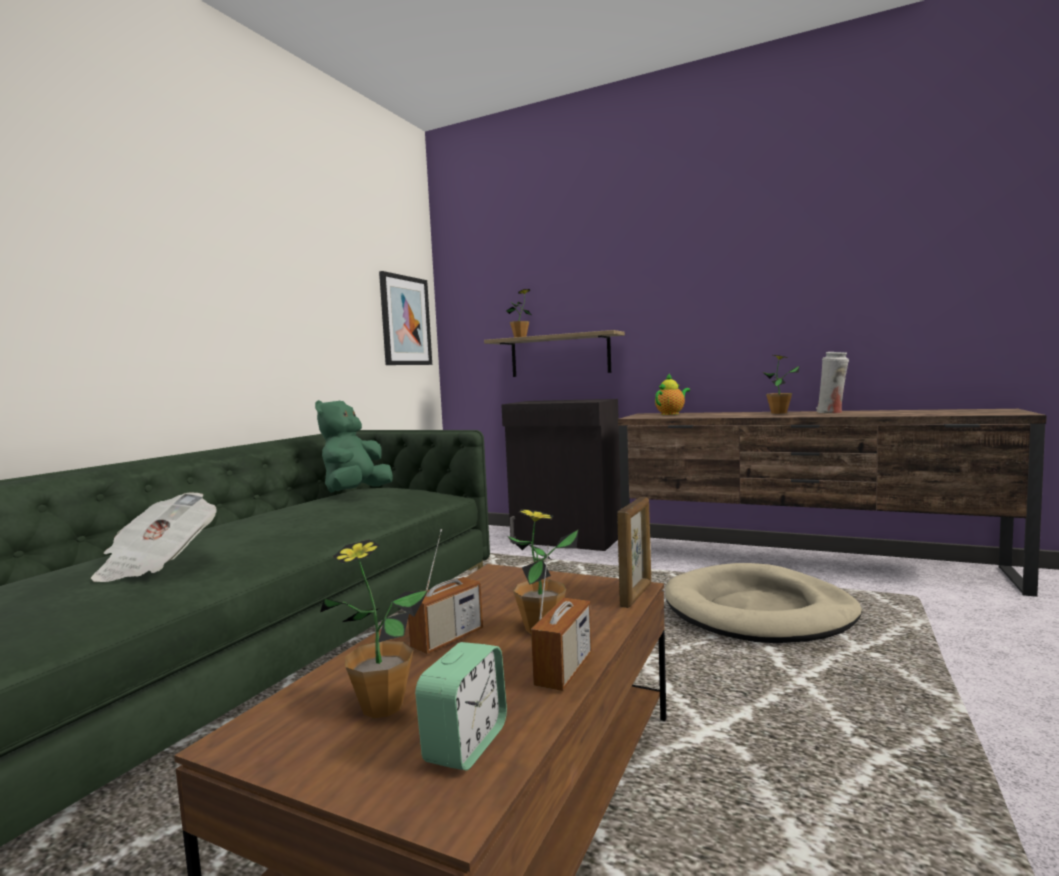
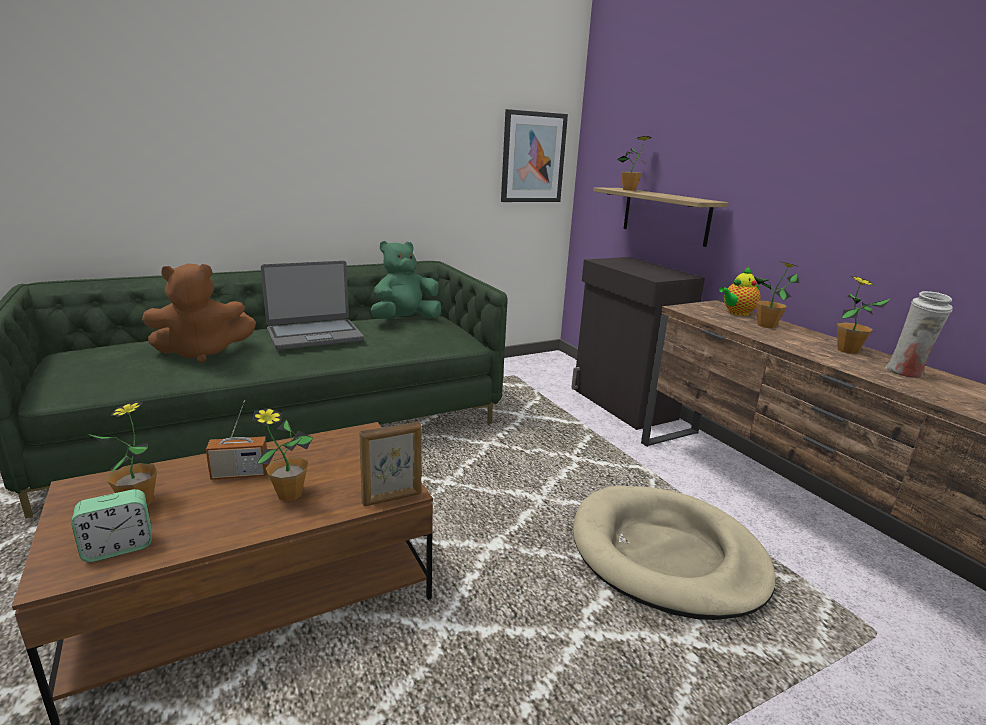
camera: 35 degrees right, 15 degrees up
newspaper [91,492,217,582] -> brown plush toy [142,263,256,363]
radio [531,545,592,691] -> none
teapot [655,373,690,415] -> teapot turned 150 degrees clockwise [719,266,761,316]
none -> laptop [261,261,364,350]
none -> potted plant [754,261,800,328]

